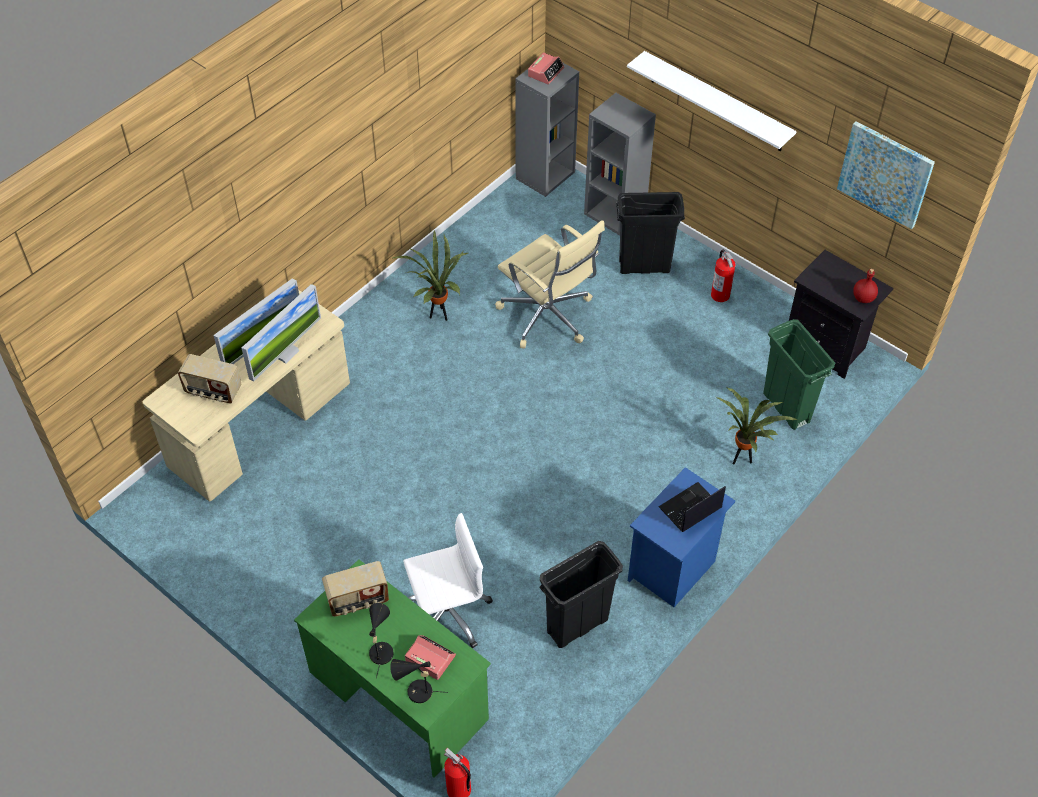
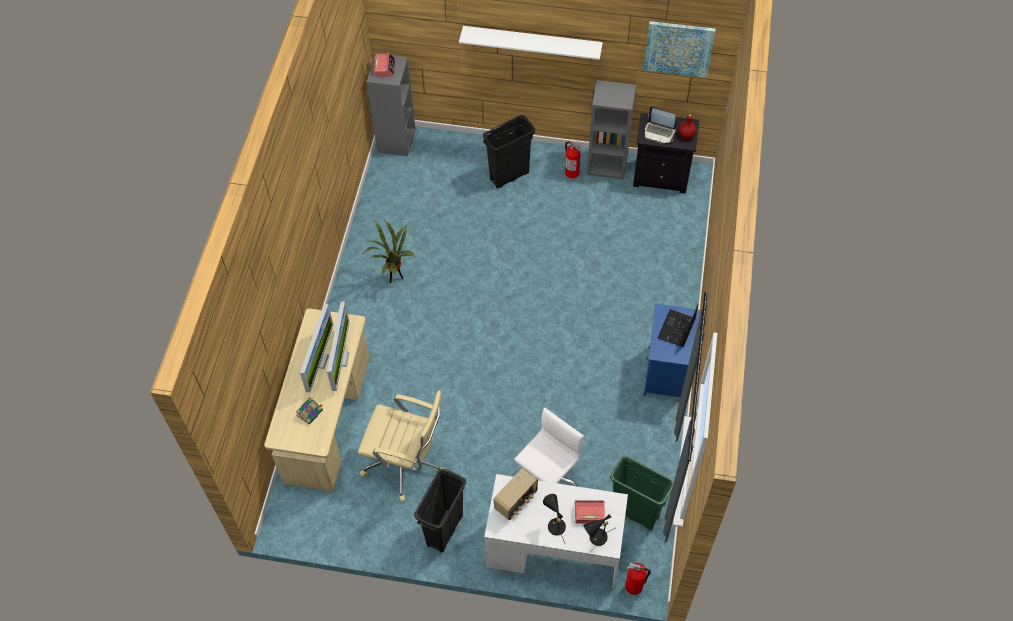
camera: 30 degrees left, 5 degrees up
radio [178,354,242,403] -> book [296,397,323,425]
green desk [294,559,491,778] -> white desk [484,474,628,588]
beige office chair [495,220,605,349] -> beige office chair moved to [358,390,445,503]
black trash can [539,541,623,648] -> black trash can moved to [414,468,466,552]
grey bookcase [584,93,656,235] -> grey bookcase moved to [587,80,636,180]
potted plant [716,388,798,465] -> none
green trash can [763,319,835,430] -> green trash can moved to [610,455,674,530]
none -> laptop [645,106,676,144]

